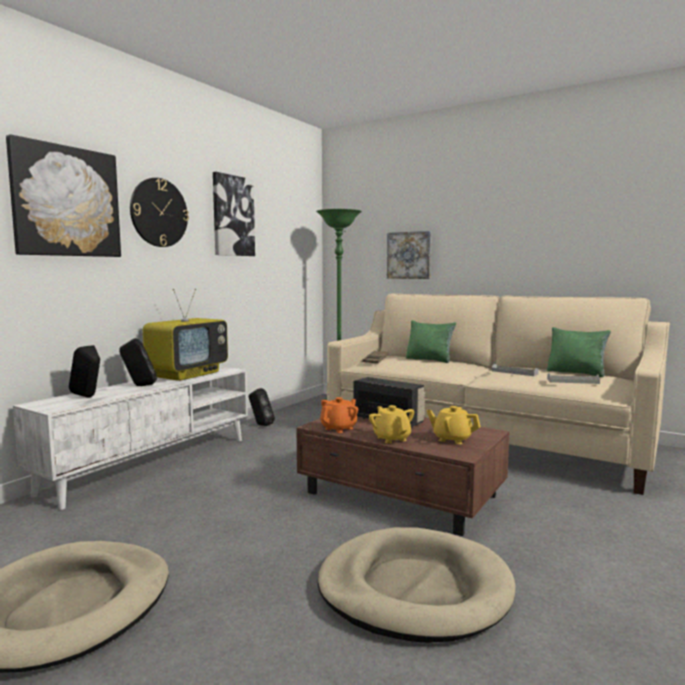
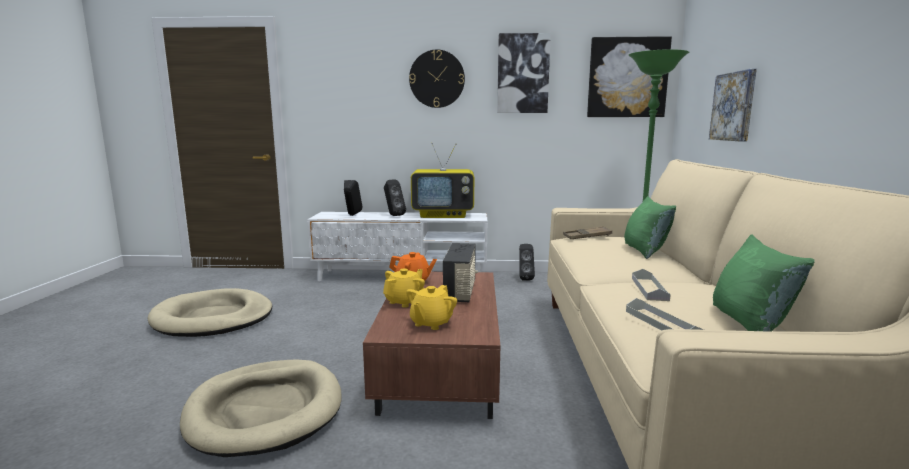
camera: 60 degrees right, 5 degrees up
picture [6,134,121,257] -> picture moved to [587,36,672,117]
yellow teapot [426,406,480,444] -> yellow teapot turned 150 degrees counterclockwise [406,285,457,330]

